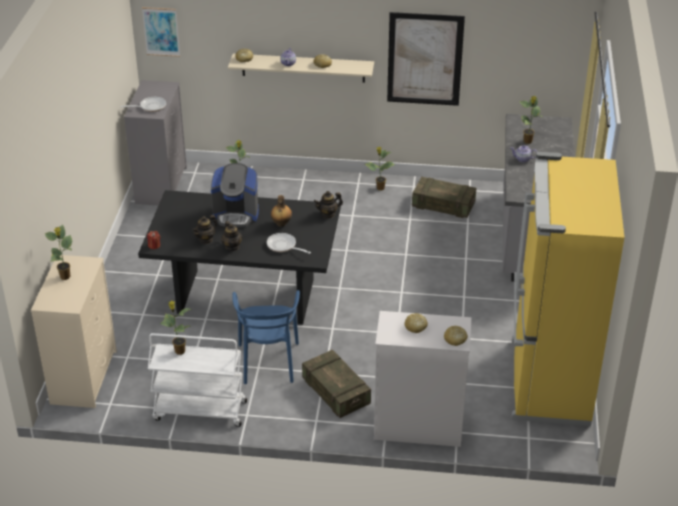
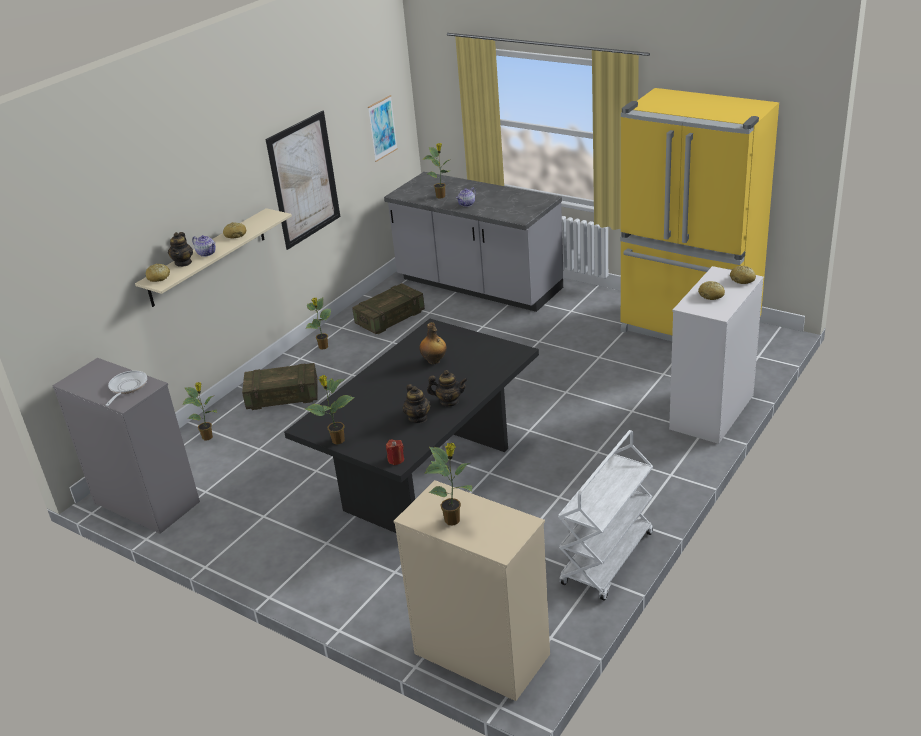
camera: 60 degrees left, 5 degrees down
picture [142,7,180,57] -> picture moved to [368,95,398,162]
potted plant [160,301,192,355] -> potted plant moved to [305,375,355,445]
coffee machine [211,163,259,227] -> none
blue chair [232,290,300,384] -> none
frying pan [267,233,311,254] -> none
crate [302,350,371,418] -> crate moved to [242,363,318,410]
teapot [314,191,343,218] -> teapot moved to [168,232,193,267]

